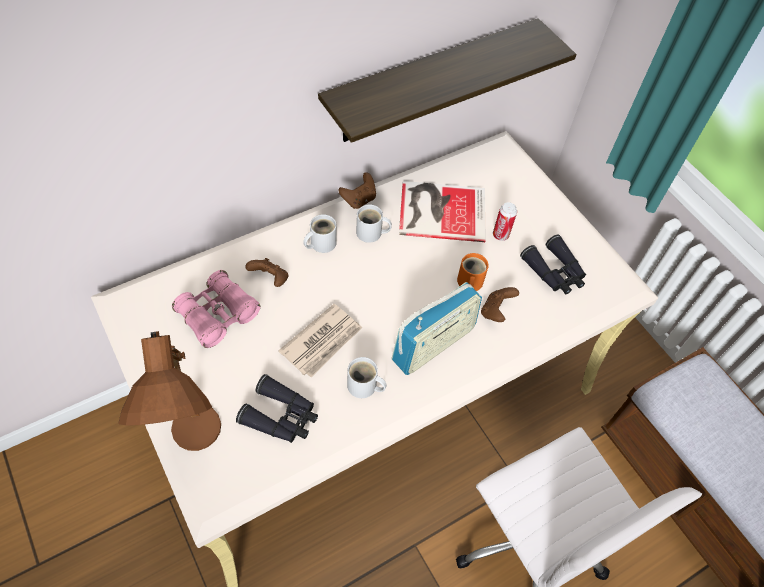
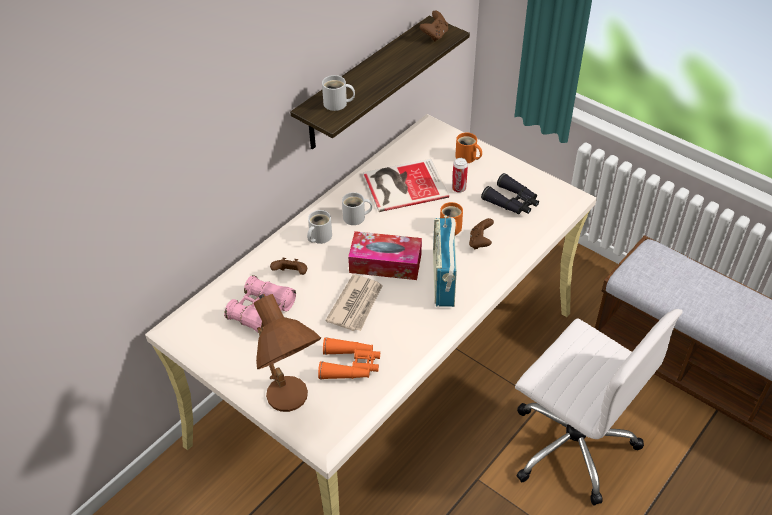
camera: 15 degrees left, 10 degrees down
black binoculars [236,374,318,443] -> orange binoculars [318,337,380,380]
brown game controller [338,172,376,209] -> brown game controller moved to [420,10,448,41]
white mug [347,357,387,398] -> white mug moved to [322,75,355,111]
radio [391,282,482,375] -> radio turned 150 degrees clockwise [433,215,457,307]
none -> tissue box [348,231,422,280]
none -> orange mug [455,133,482,163]

